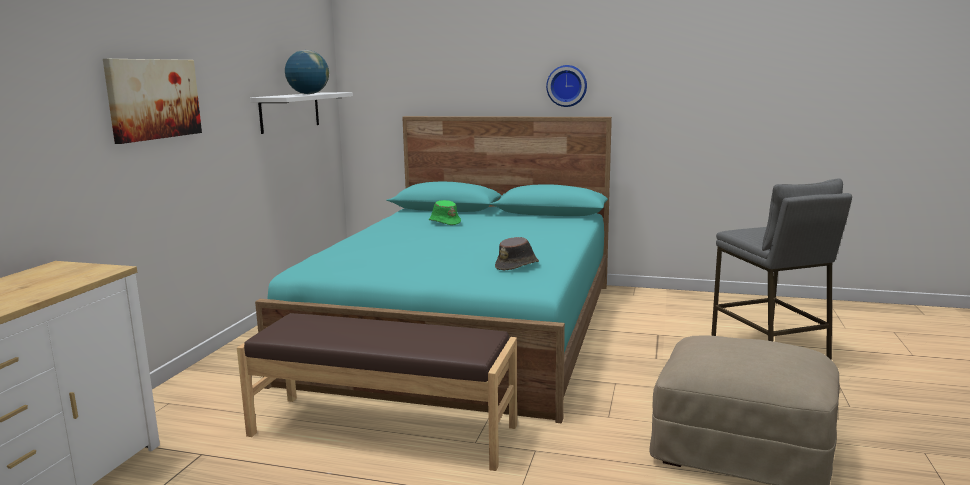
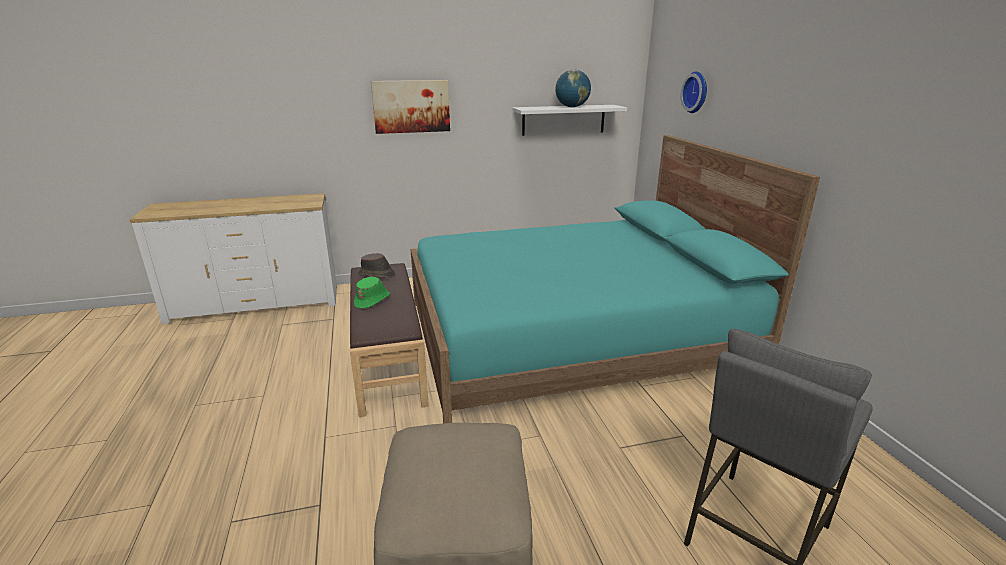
camera: 60 degrees right, 10 degrees up
green hat [429,200,461,225] -> green hat moved to [354,277,390,309]
brown hat [495,237,539,270] -> brown hat moved to [358,253,395,278]
wall clock [546,65,587,107] -> wall clock moved to [681,71,707,113]

